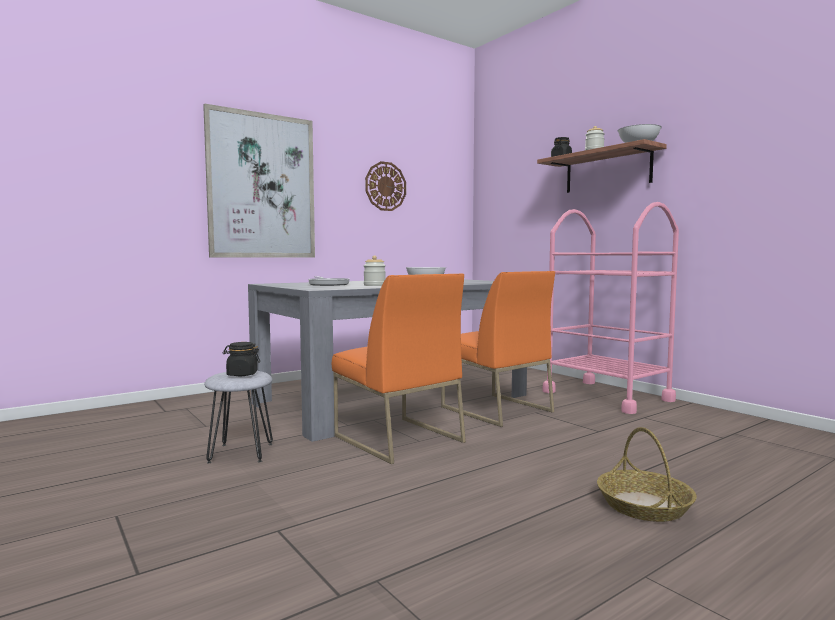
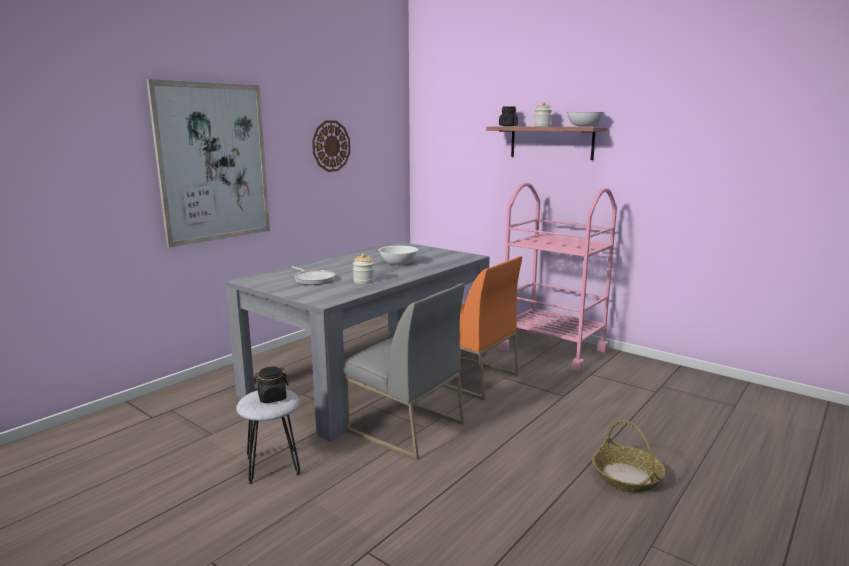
camera: 15 degrees left, 10 degrees up
orange chair [332,273,466,464] -> grey chair [343,283,465,460]

